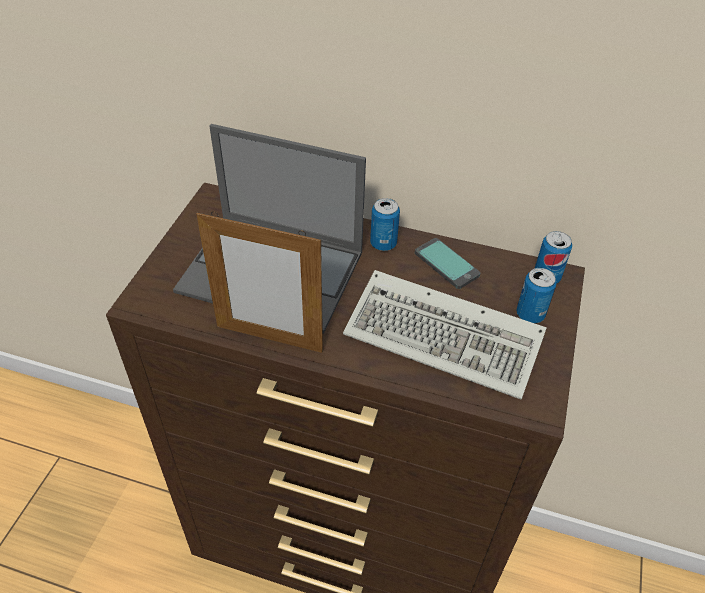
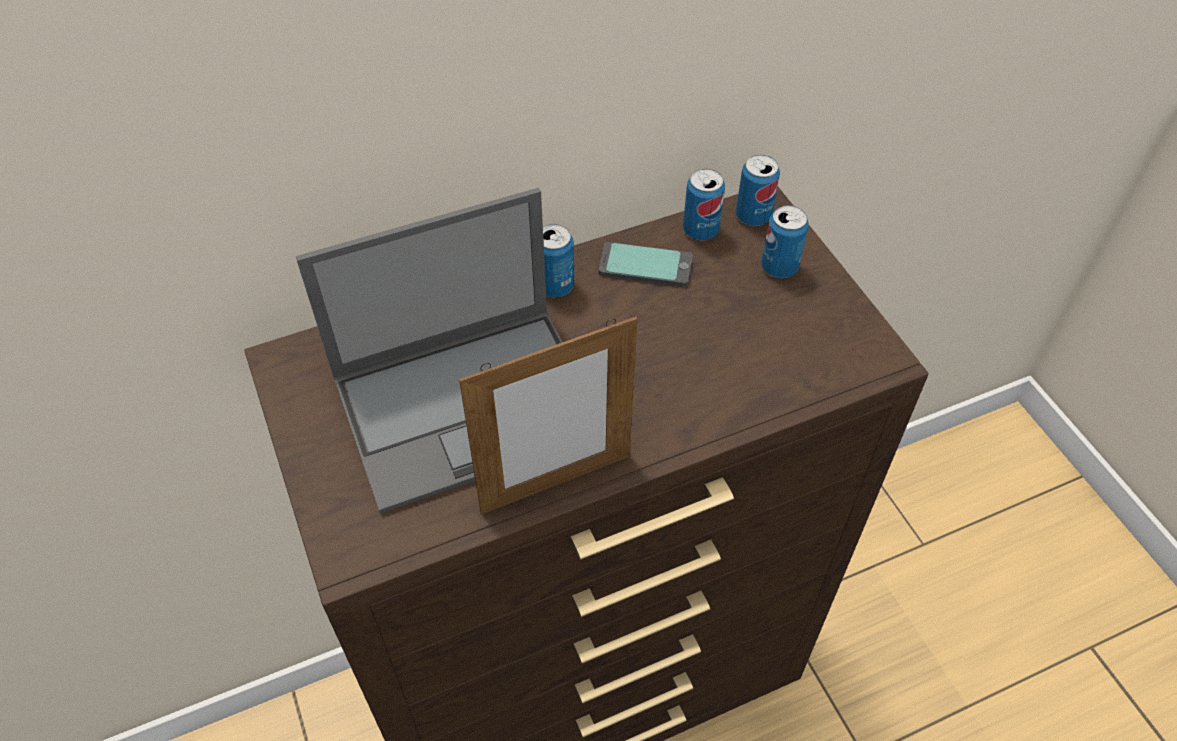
camera: 40 degrees left, 5 degrees up
keyboard [343,270,547,400] -> none
none -> can [683,169,725,240]

